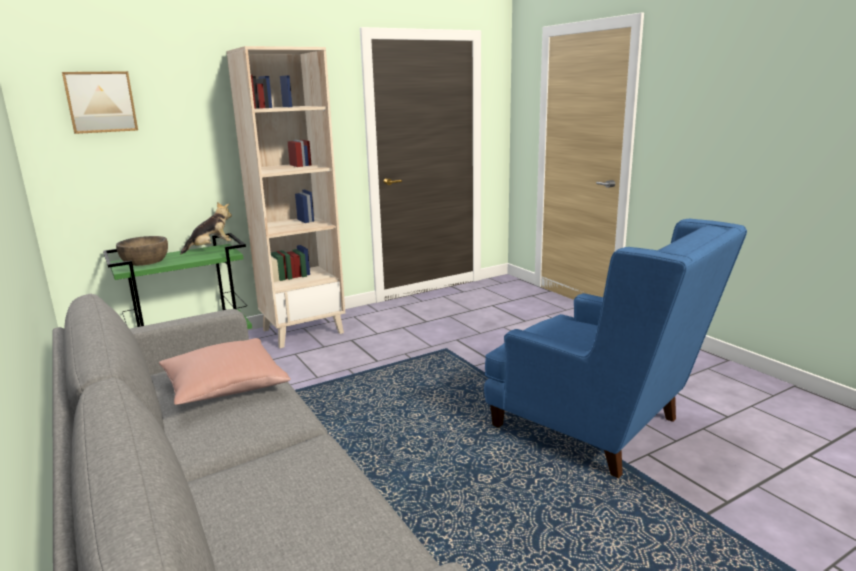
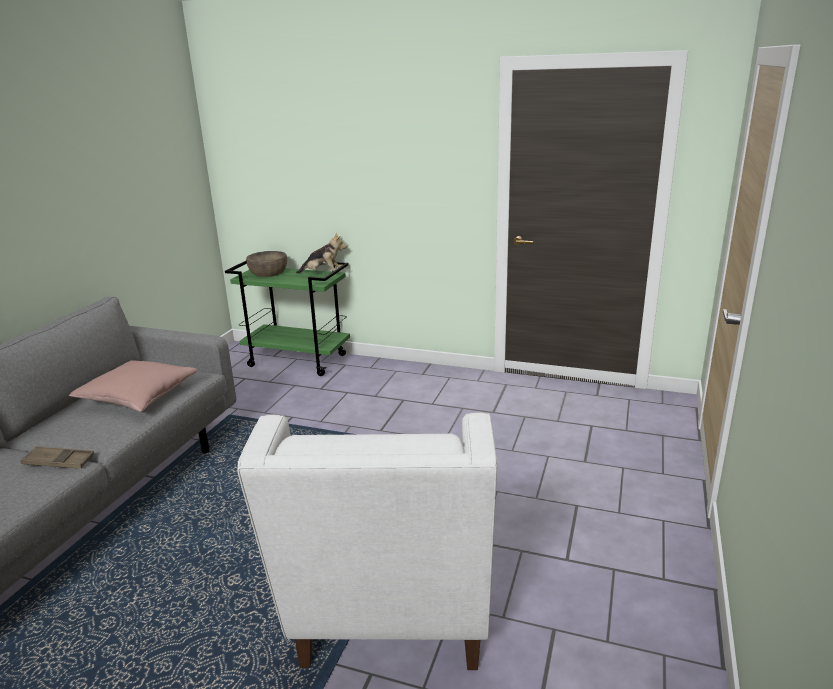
camera: 50 degrees right, 5 degrees up
picture [62,71,138,134] -> none
beige bookcase [227,46,345,348] -> none
blue armchair [484,219,747,478] -> white armchair [237,412,497,670]
none -> brown tray [20,446,94,469]

